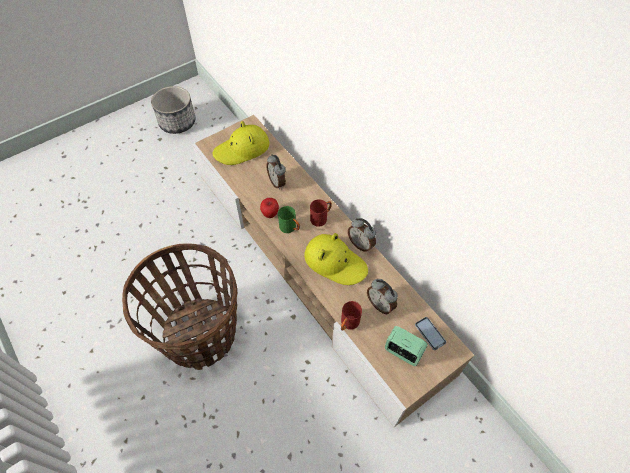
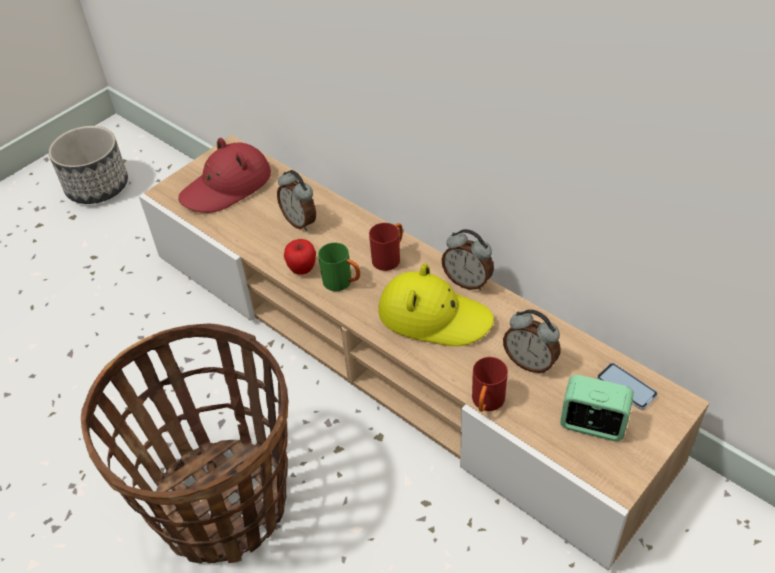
camera: 10 degrees left, 10 degrees down
yellow hat [213,121,269,165] -> red hat [178,138,271,213]

